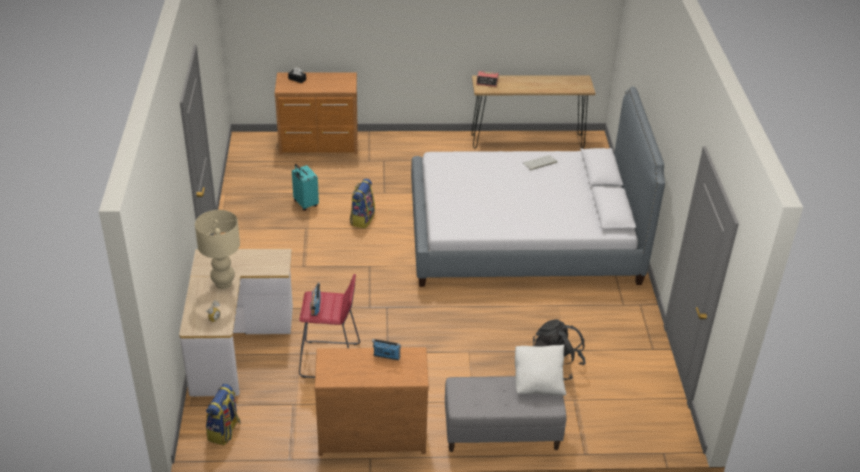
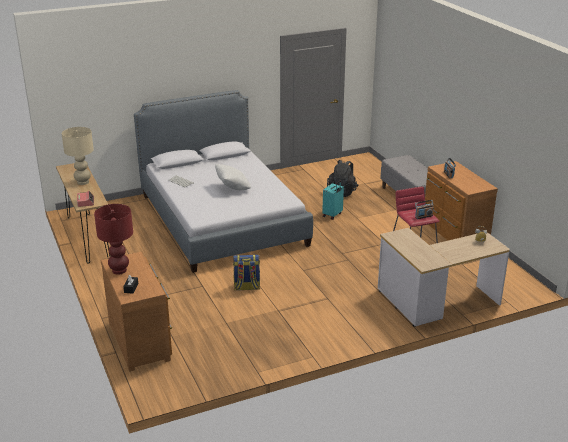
camera: 110 degrees left, 10 degrees down
beige table lamp [195,210,240,289] -> beige table lamp moved to [62,127,94,185]
backpack [206,384,241,445] -> none
turquoise suitcase [292,164,319,211] -> turquoise suitcase moved to [322,181,344,220]
white pillow [515,345,566,396] -> white pillow moved to [215,164,251,190]
none -> red table lamp [94,204,133,274]

